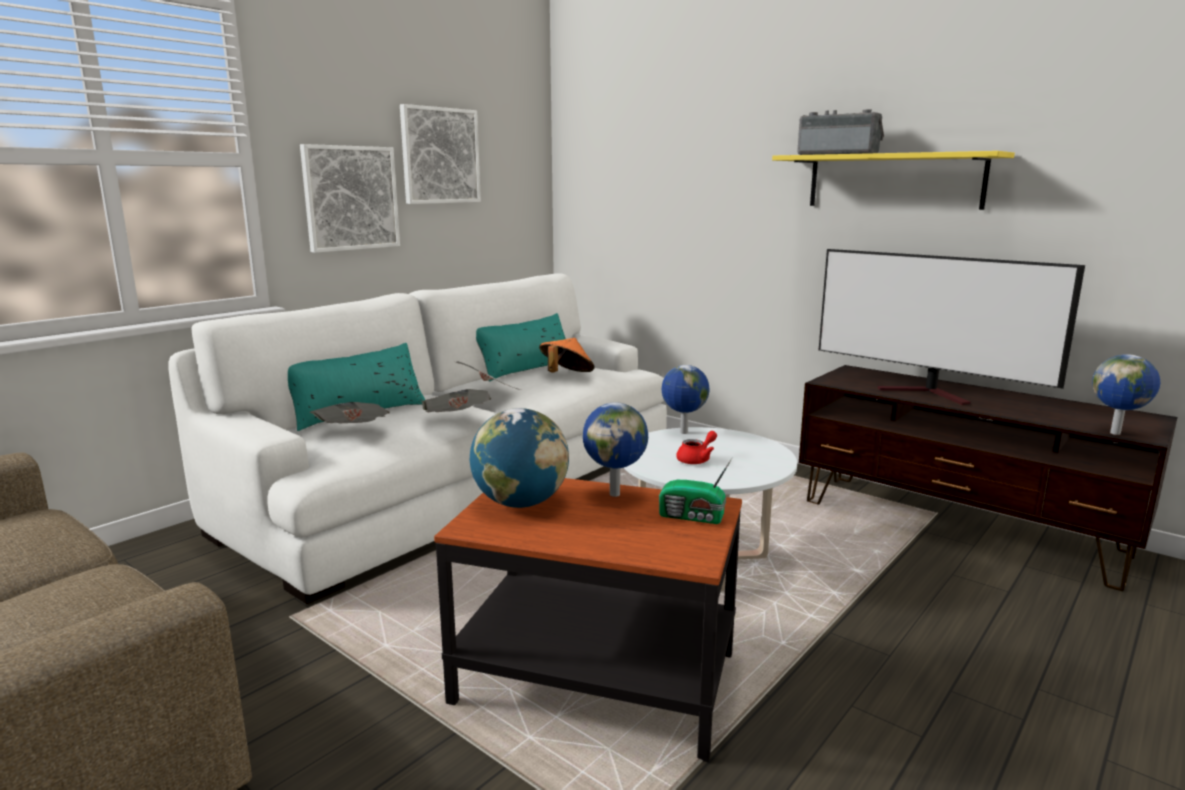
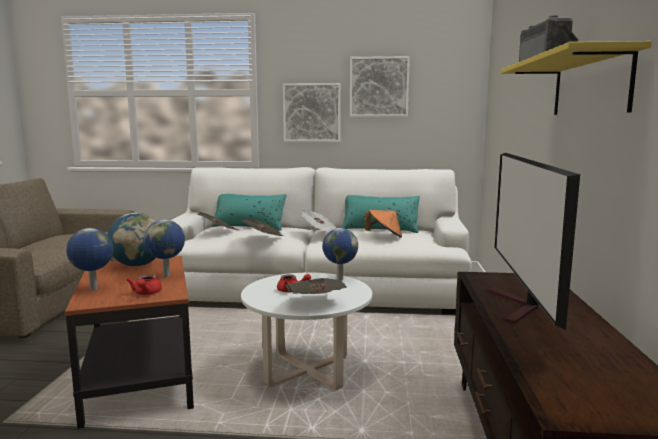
camera: 55 degrees right, 5 degrees down
radio [659,458,732,524] -> red teapot [127,275,162,295]
globe [1092,354,1160,435] -> globe moved to [66,228,113,290]
none -> newspaper [285,278,347,294]

